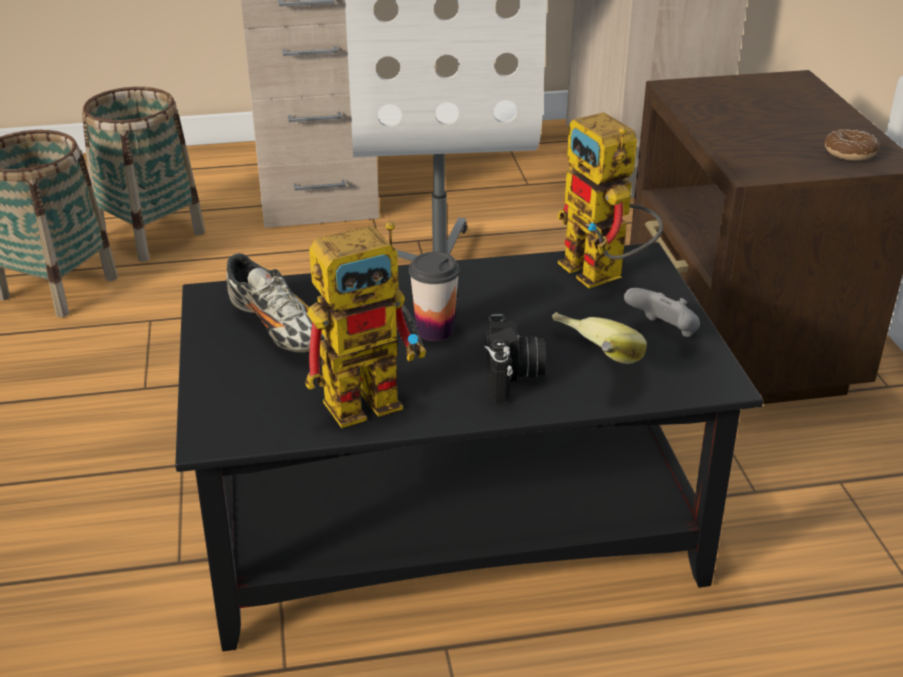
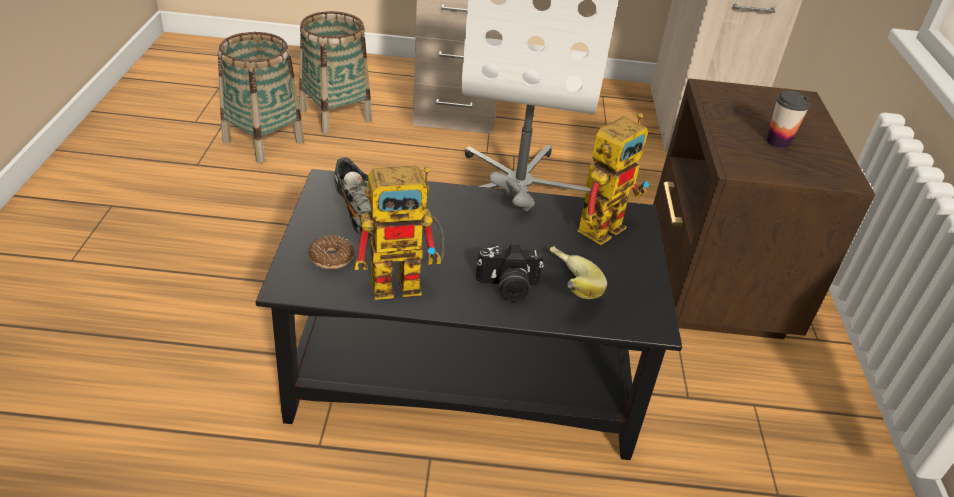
camera: 10 degrees right, 5 degrees up
cup [409,252,460,341] -> cup moved to [766,91,811,148]
camera [485,312,546,403] -> camera turned 75 degrees clockwise [476,243,544,302]
toy robot [557,112,663,289] -> toy robot turned 120 degrees counterclockwise [578,113,649,245]
grey game controller [624,288,700,337] -> grey game controller moved to [489,172,535,212]
donut [824,129,879,161] -> donut moved to [308,235,355,269]

